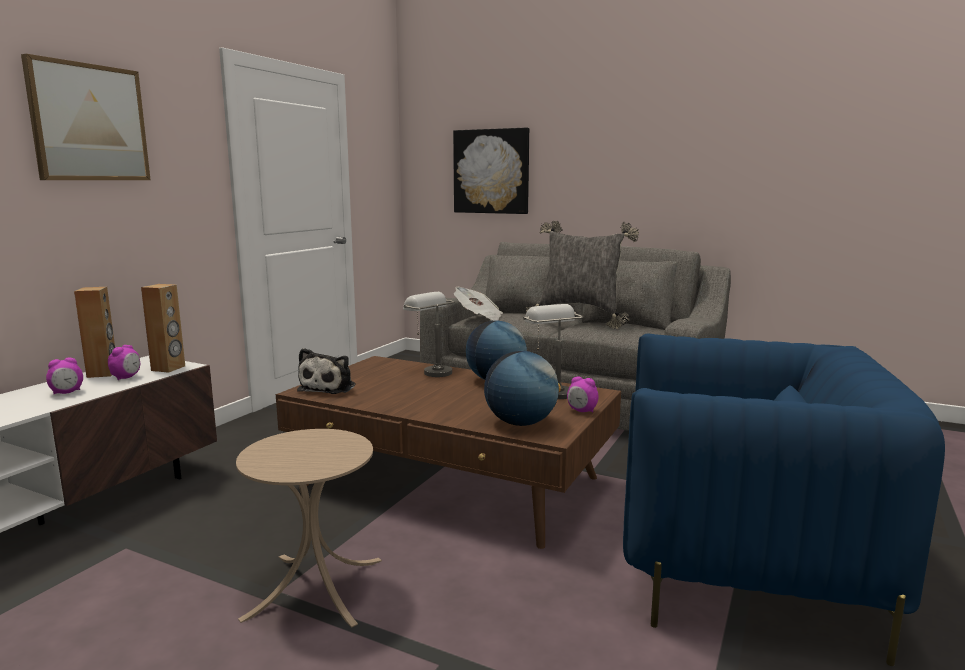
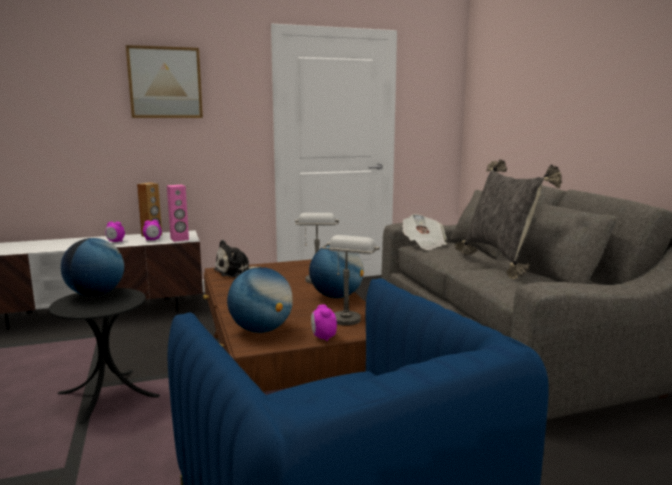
camera: 45 degrees right, 0 degrees up
brown speaker [141,284,185,373] -> pink speaker [167,185,189,242]
beige side table [236,429,382,628] -> black side table [49,288,160,424]
picture [453,128,529,214] -> none
none -> globe [61,238,124,296]

